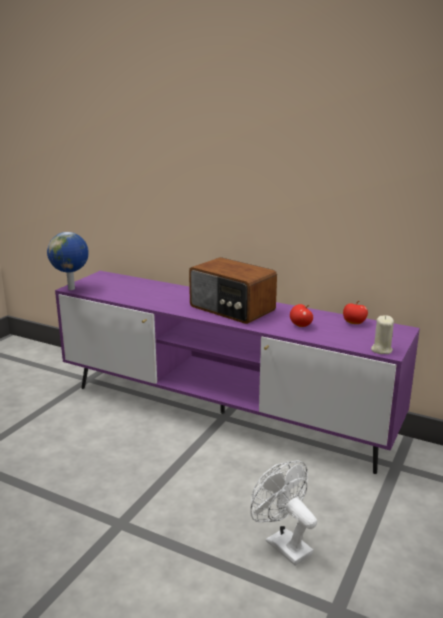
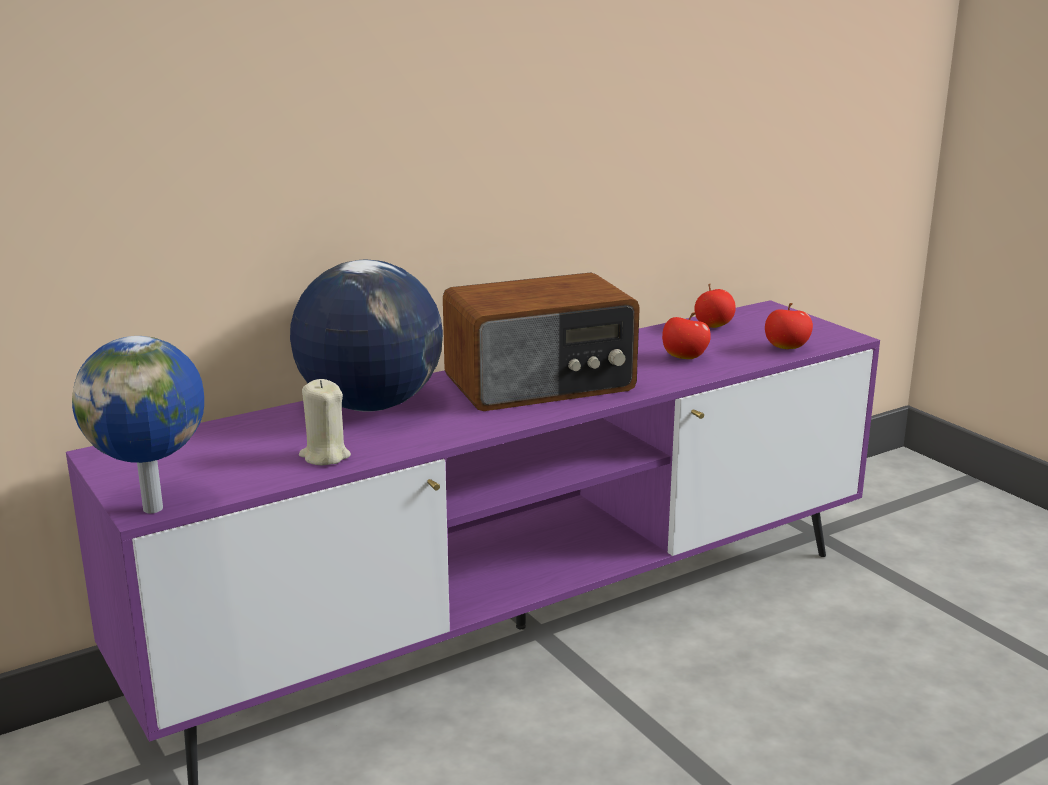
camera: 60 degrees left, 0 degrees up
white fan [250,461,317,566] -> none
beige candle [371,315,394,354] -> beige candle moved to [299,379,351,465]
none -> globe [290,260,443,412]
none -> apple [765,303,813,349]

